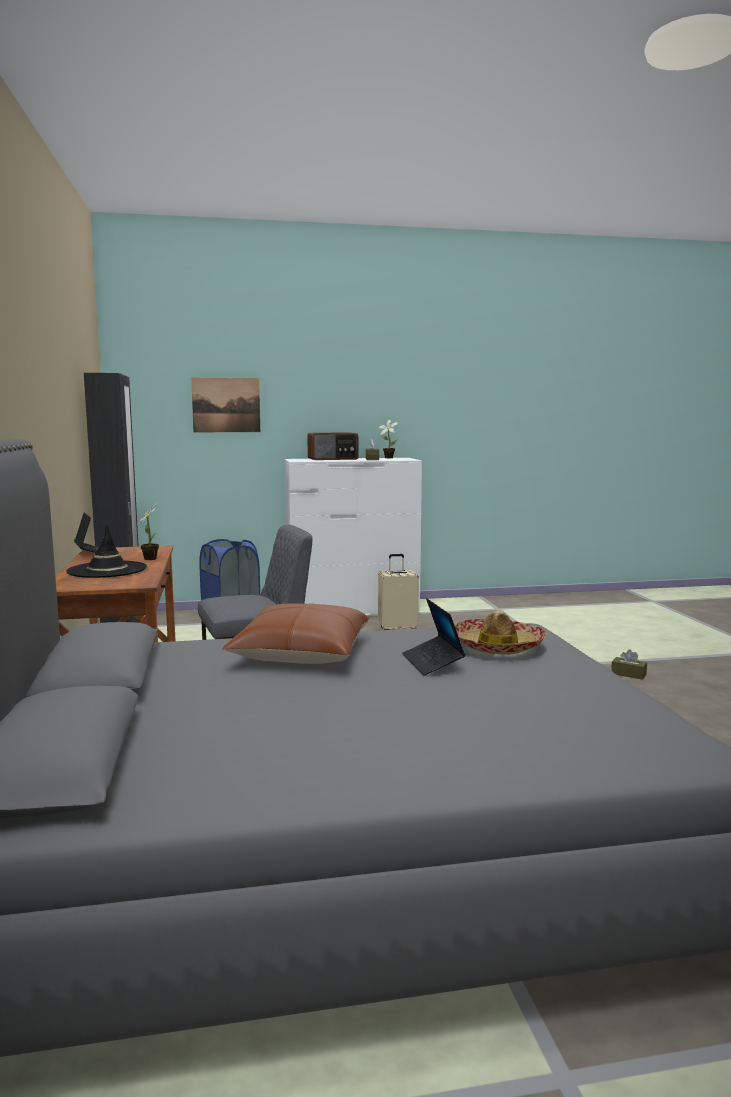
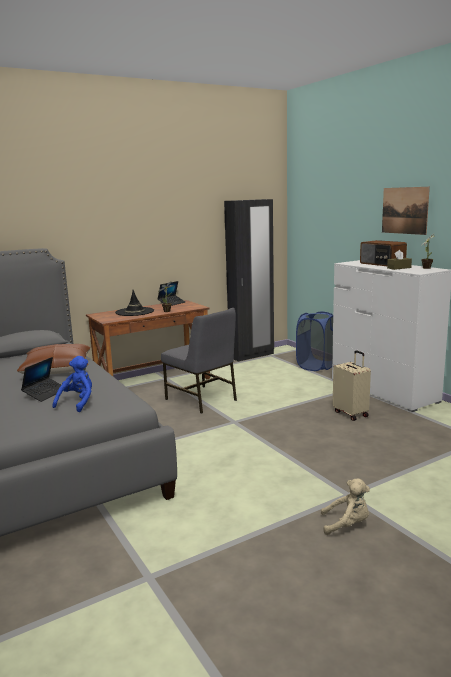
camera: 70 degrees right, 5 degrees up
picture [191,378,260,432] -> picture moved to [382,187,430,235]
laptop [402,598,466,675] -> laptop turned 150 degrees clockwise [21,357,61,402]
hat [455,611,547,655] -> blue plush toy [53,356,92,412]
brown tissue box [611,649,647,680] -> beige plush toy [321,479,370,535]

